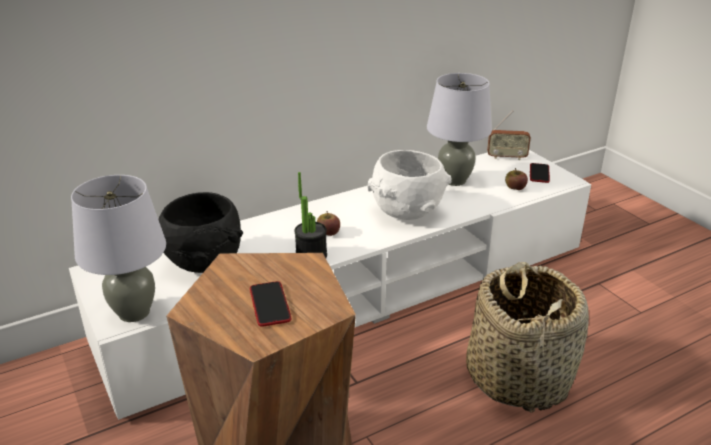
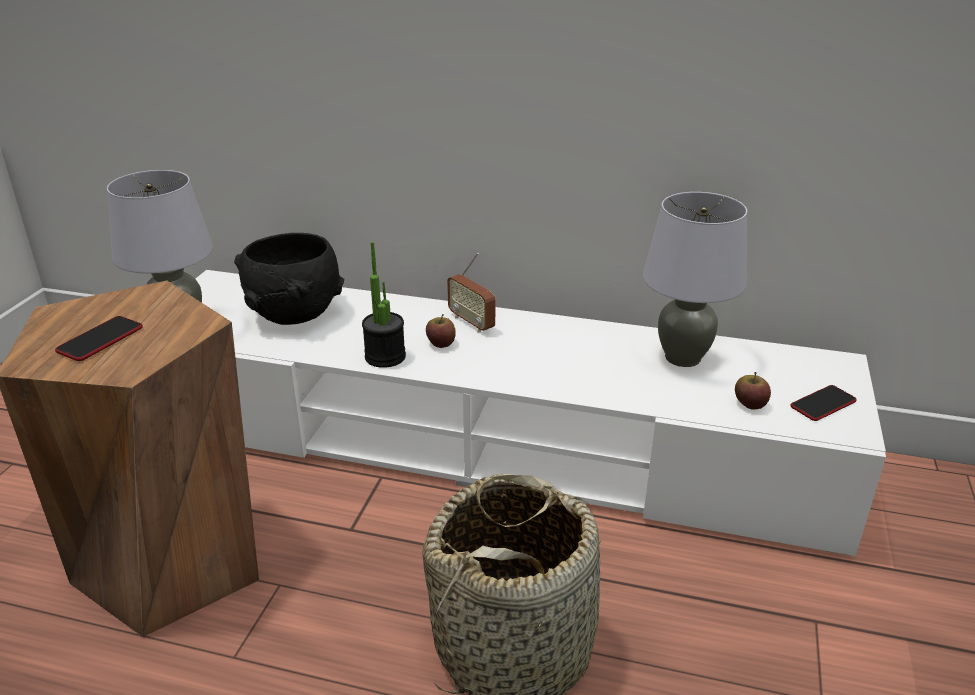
camera: 45 degrees right, 0 degrees up
white bowl [367,150,452,220] -> none
radio [487,111,531,160] -> radio moved to [447,253,495,332]

